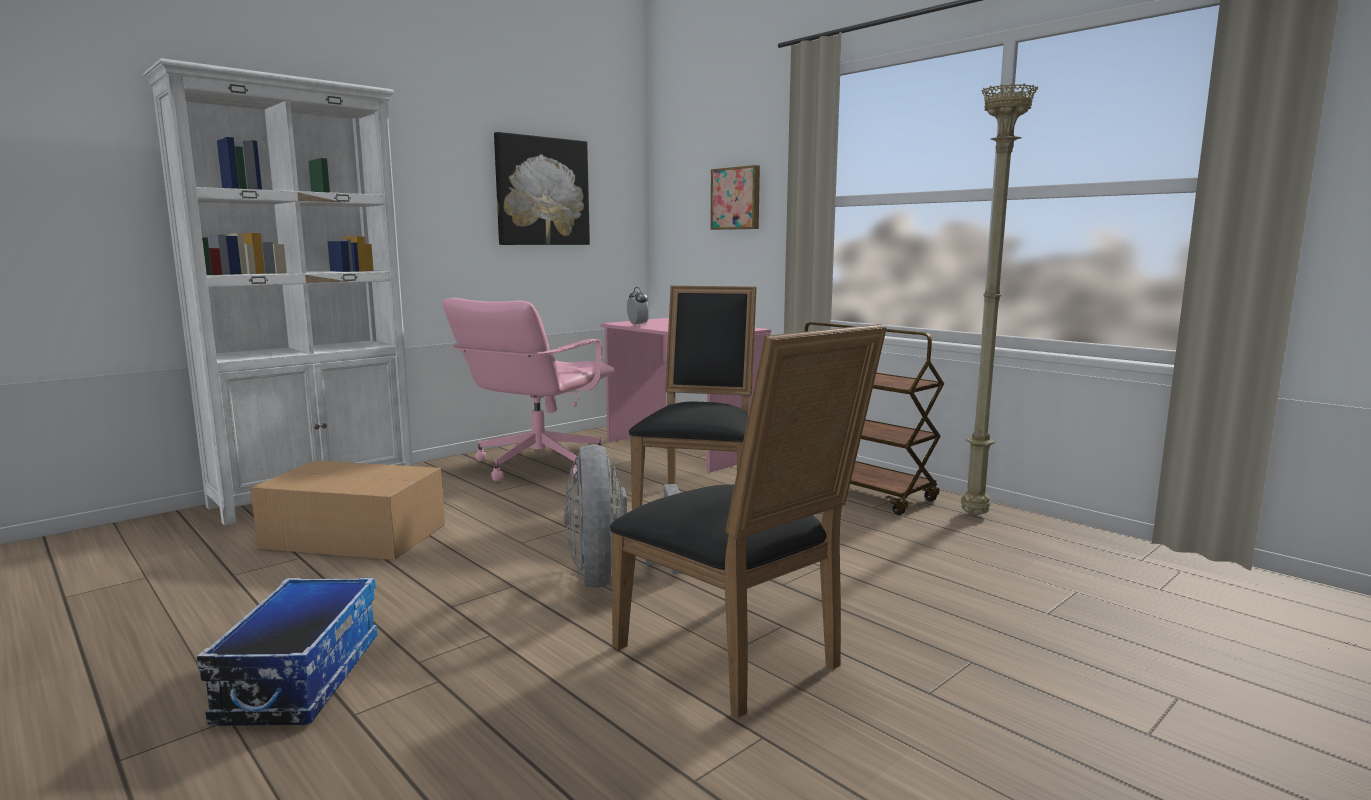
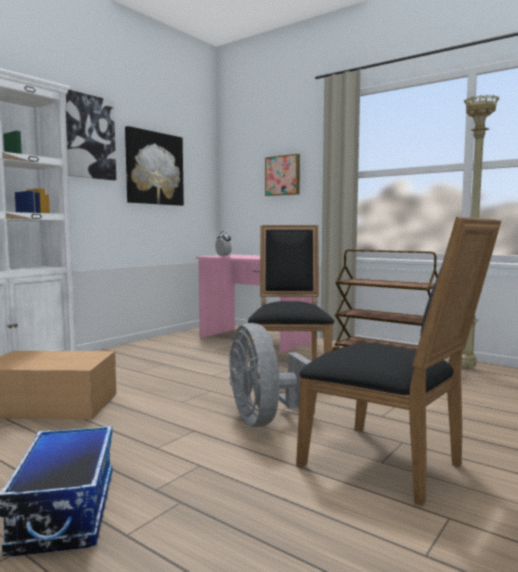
camera: 10 degrees left, 5 degrees down
pink office chair [442,298,615,481] -> none
none -> picture [66,90,116,180]

